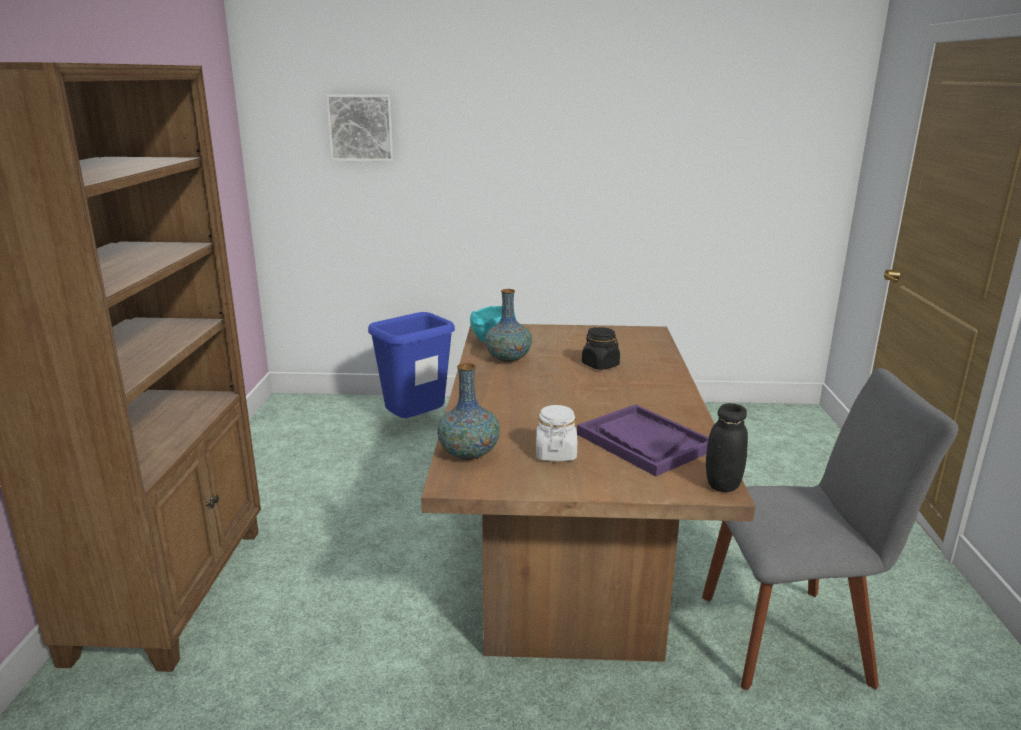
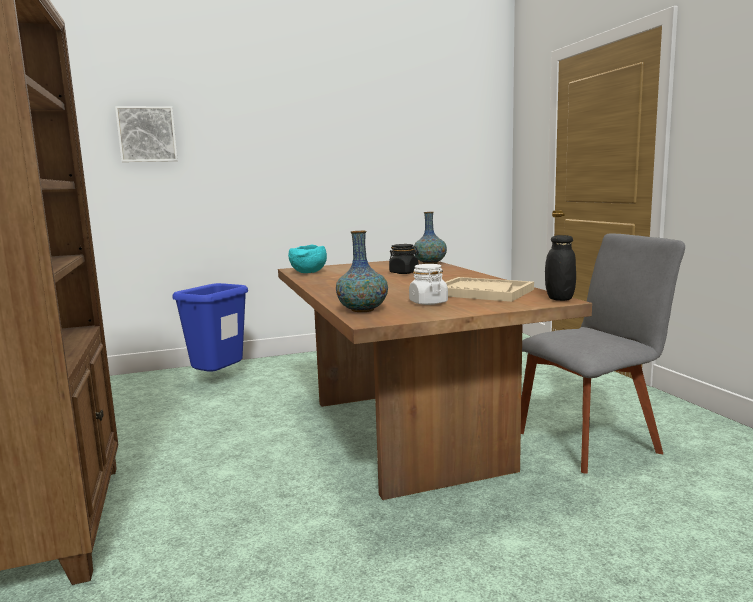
camera: 20 degrees left, 10 degrees down
vase [485,289,532,363] -> vase moved to [414,212,447,264]
purple tray [577,404,709,476] -> beige tray [445,277,534,302]

